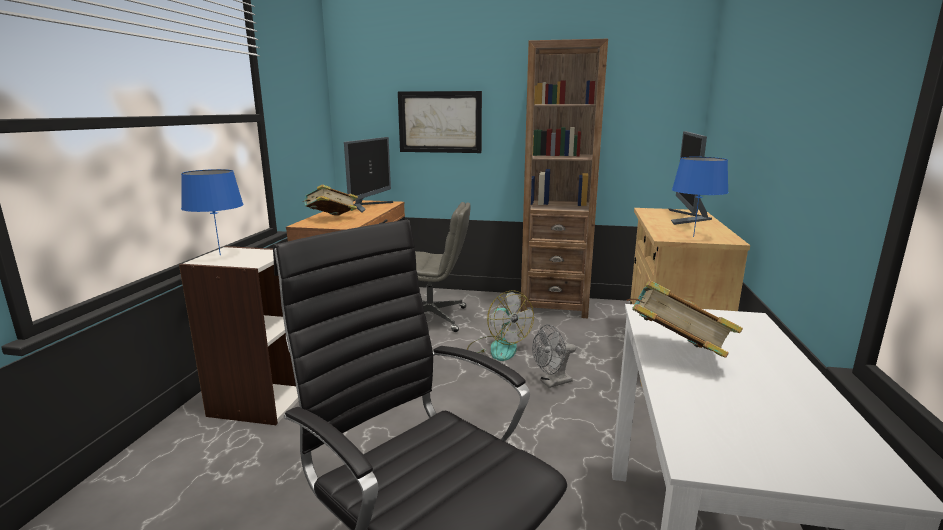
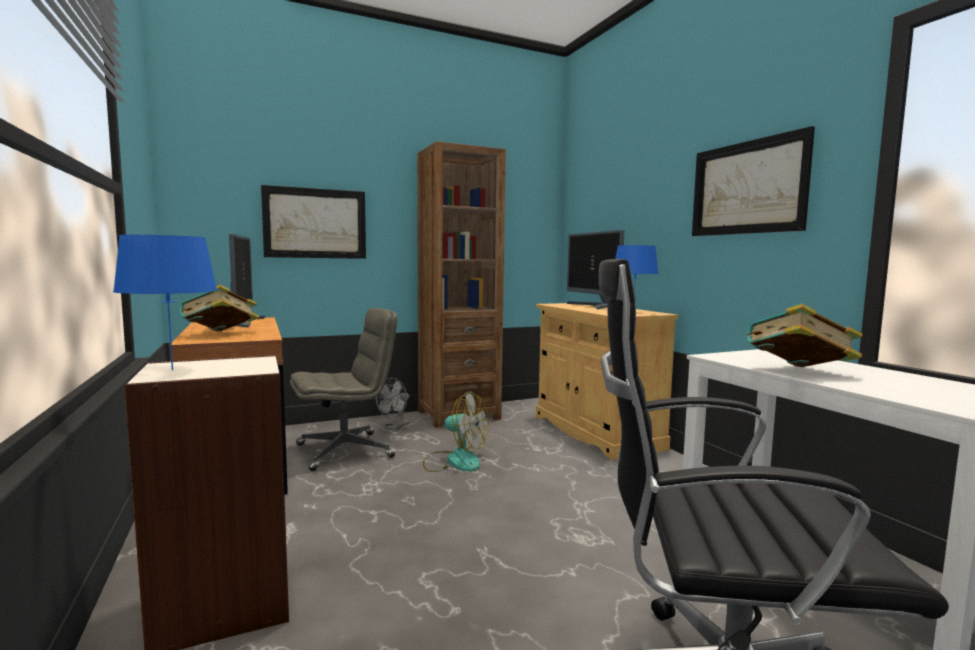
camera: 35 degrees left, 10 degrees down
grey fan [532,324,576,388] -> grey fan moved to [376,378,410,430]
none -> picture [692,126,815,236]

